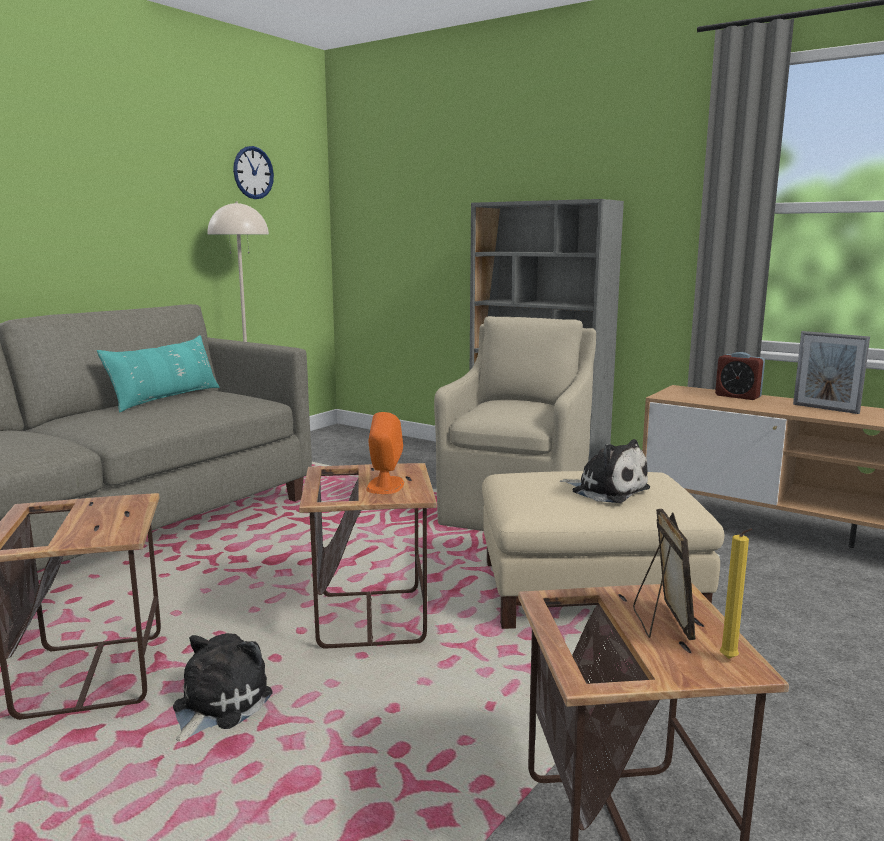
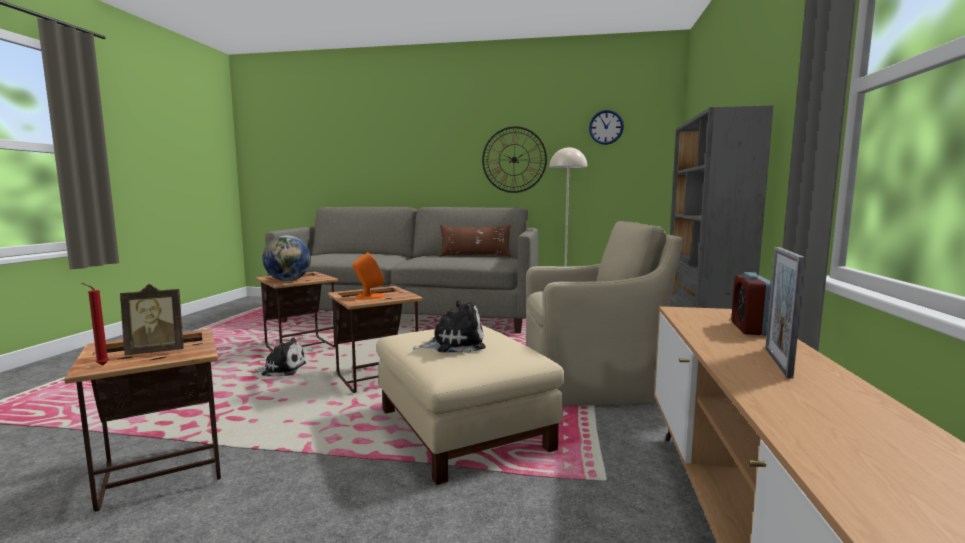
camera: 65 degrees right, 5 degrees down
turquoise pillow [97,335,220,413] -> brown pillow [439,224,511,257]
plush toy [560,439,650,503] -> plush toy turned 120 degrees counterclockwise [412,300,486,353]
yellow candle [720,528,752,659] -> red candle [81,283,109,365]
none -> globe [262,235,311,281]
none -> wall clock [482,126,547,193]

